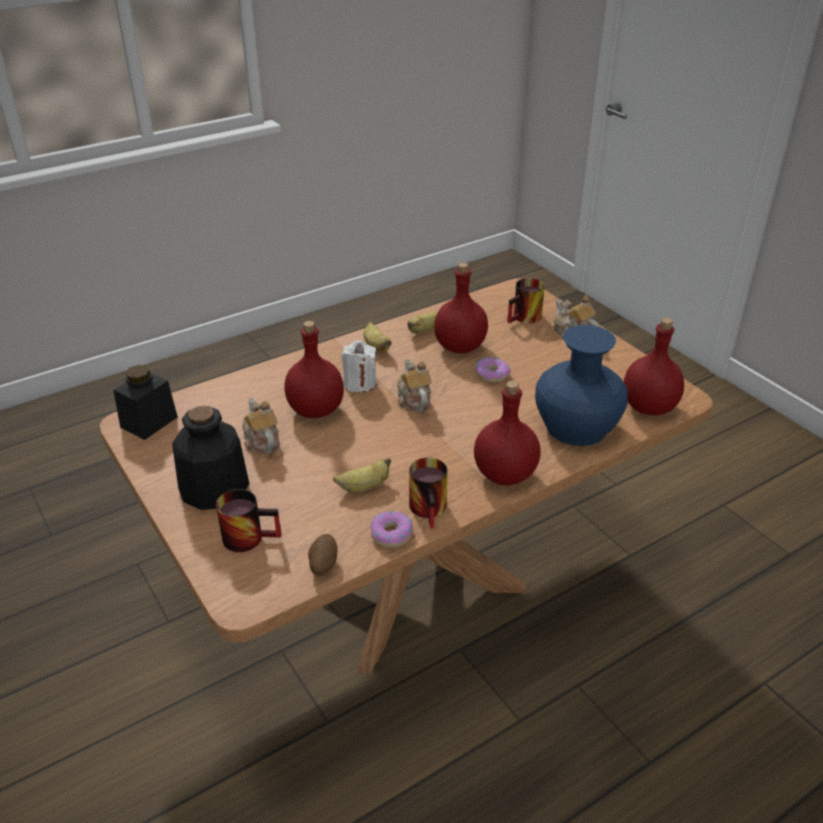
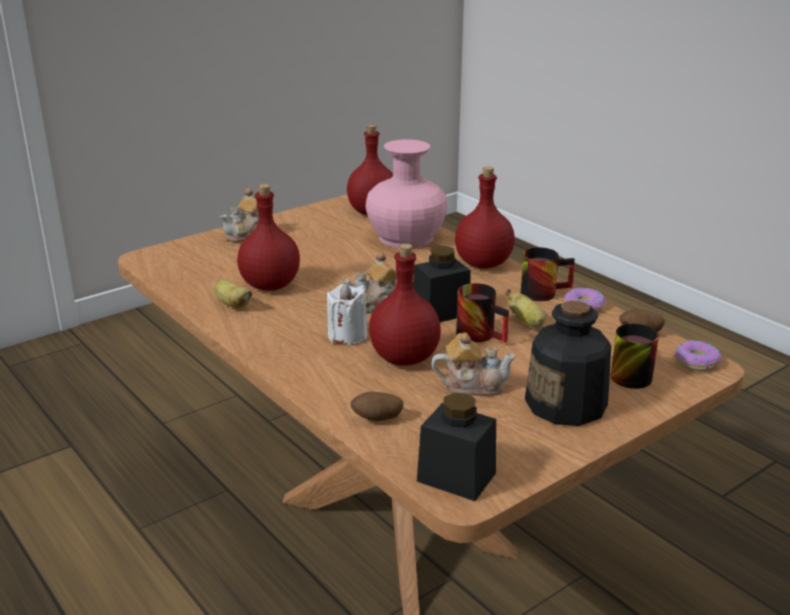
camera: 95 degrees left, 10 degrees down
teapot [242,398,280,454] -> teapot turned 150 degrees counterclockwise [431,332,516,396]
banana [364,322,392,352] -> none
donut [475,357,510,383] -> donut moved to [675,340,722,371]
mug [507,278,545,323] -> mug moved to [456,283,509,342]
blue vase [535,325,628,446] -> pink vase [366,139,447,248]
none -> potato [351,392,404,421]
none -> black jar [413,246,471,322]

